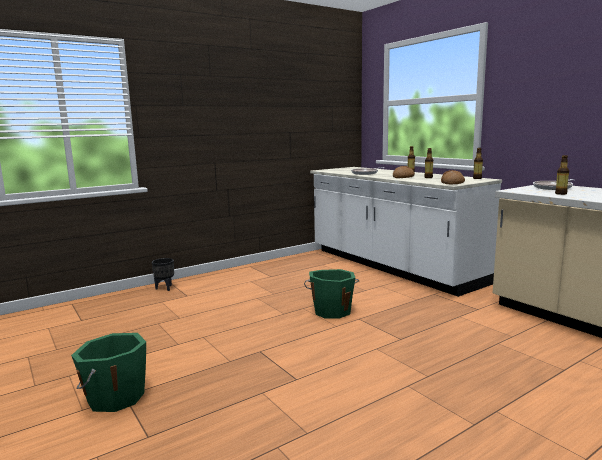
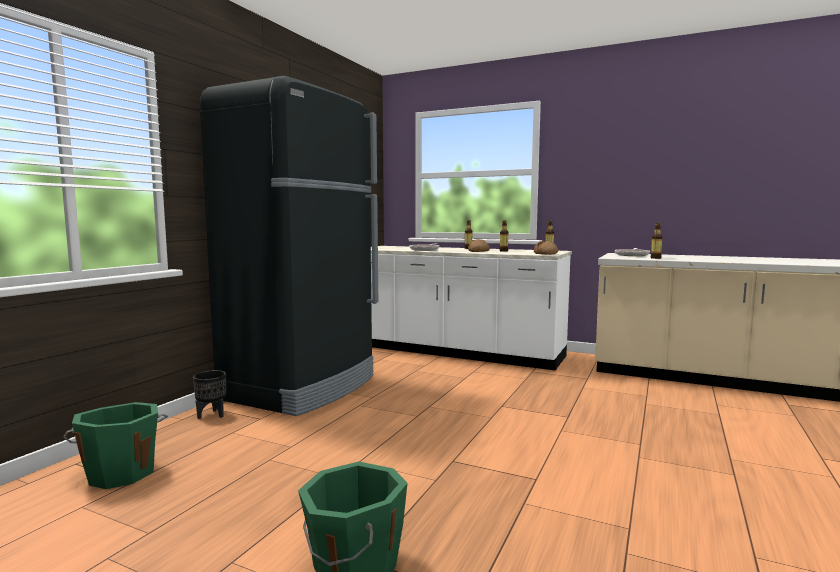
camera: 30 degrees left, 5 degrees down
green bucket [304,269,359,319] -> green bucket moved to [64,402,168,489]
none -> black fridge [200,76,378,416]

